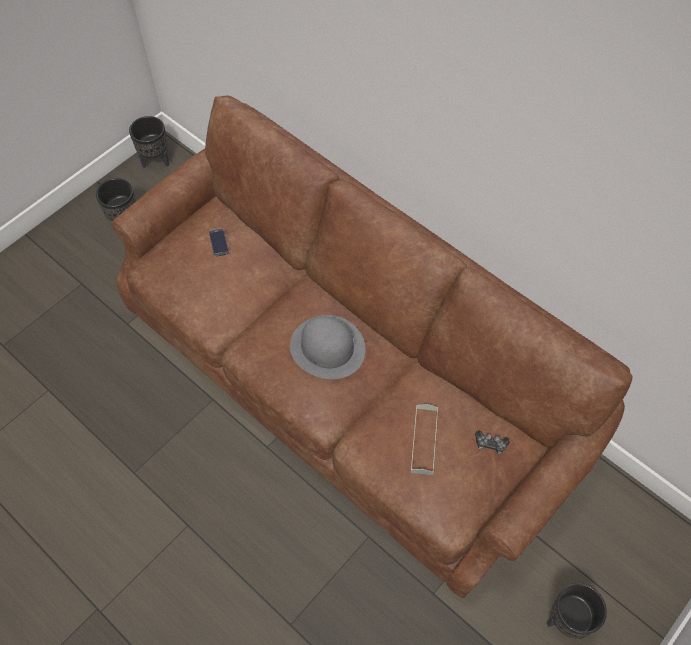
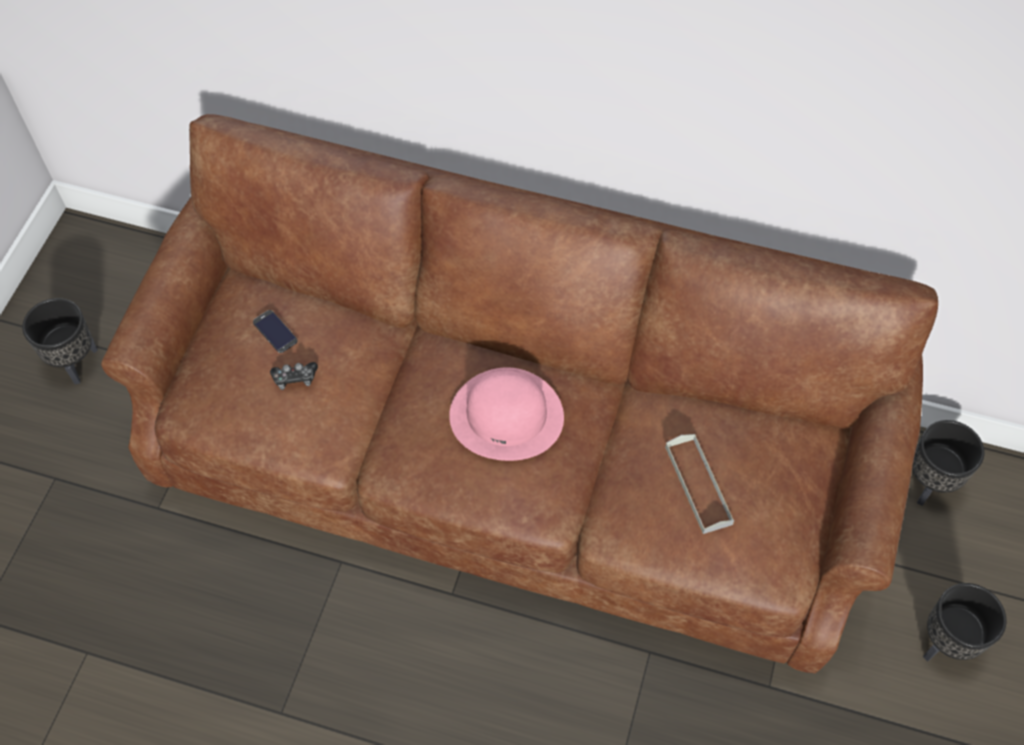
camera: 25 degrees left, 0 degrees up
black planter [129,116,170,168] -> black planter moved to [912,420,984,506]
grey hat [290,315,366,379] -> pink hat [449,367,564,461]
game controller [475,431,510,455] -> game controller moved to [270,362,318,390]

